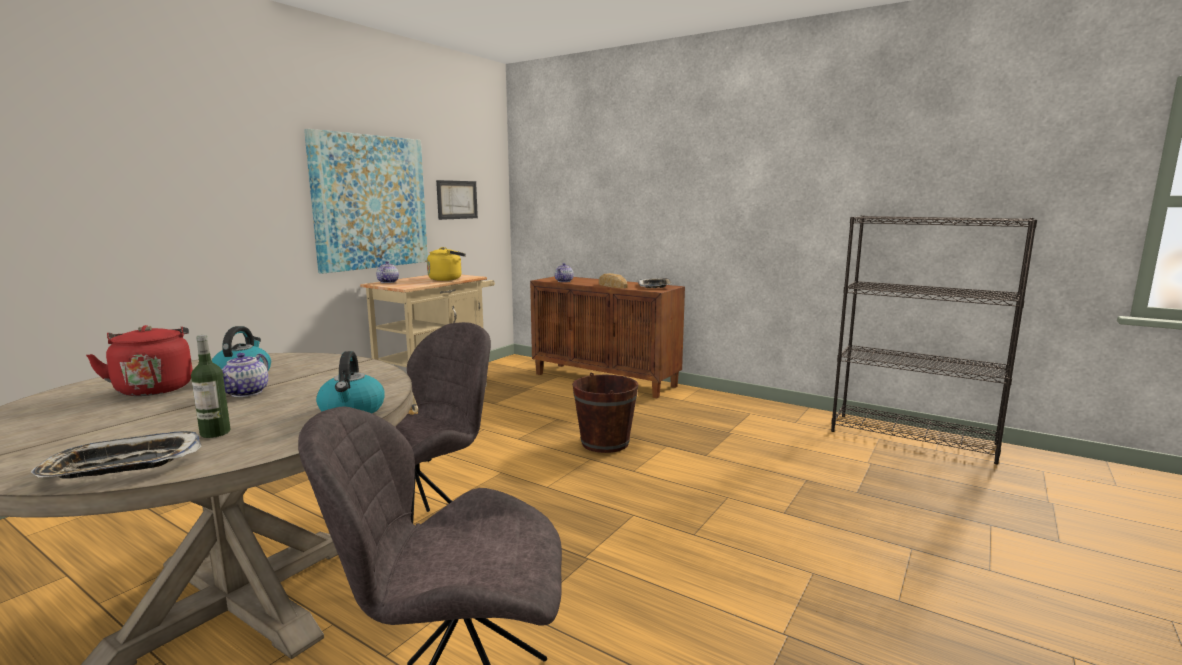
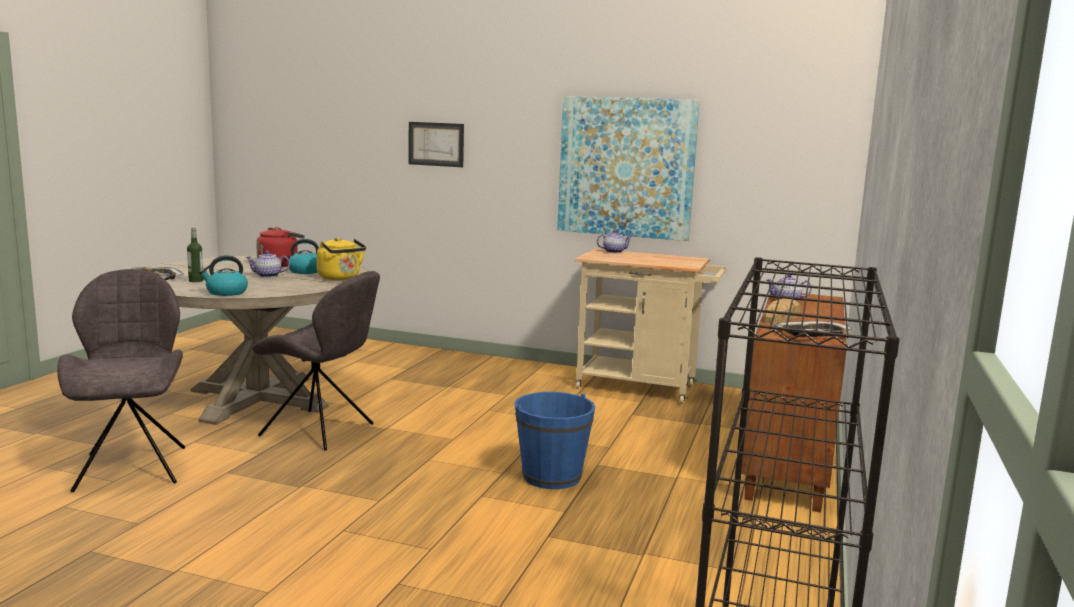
camera: 75 degrees right, 0 degrees up
yellow kettle [427,247,466,281] -> yellow kettle moved to [317,237,366,280]
picture [436,180,478,220] -> picture moved to [408,122,464,167]
brown bucket [572,373,639,453] -> blue bucket [515,392,595,489]

